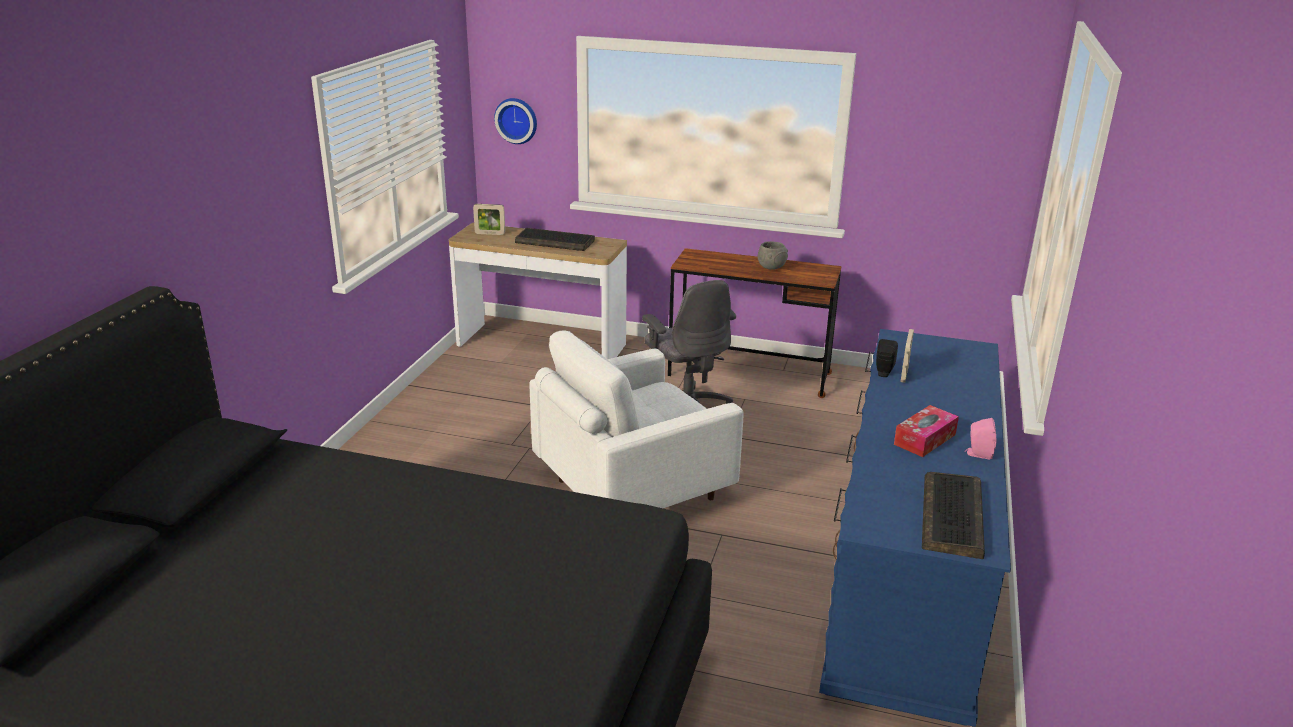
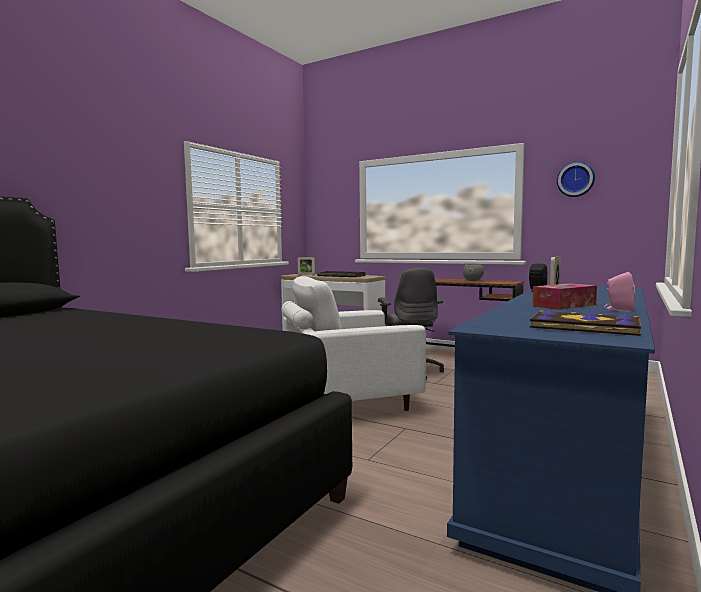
camera: 15 degrees right, 20 degrees down
wall clock [494,98,537,144] -> wall clock moved to [557,161,595,197]
keyboard [922,472,985,559] -> book [530,310,641,336]

